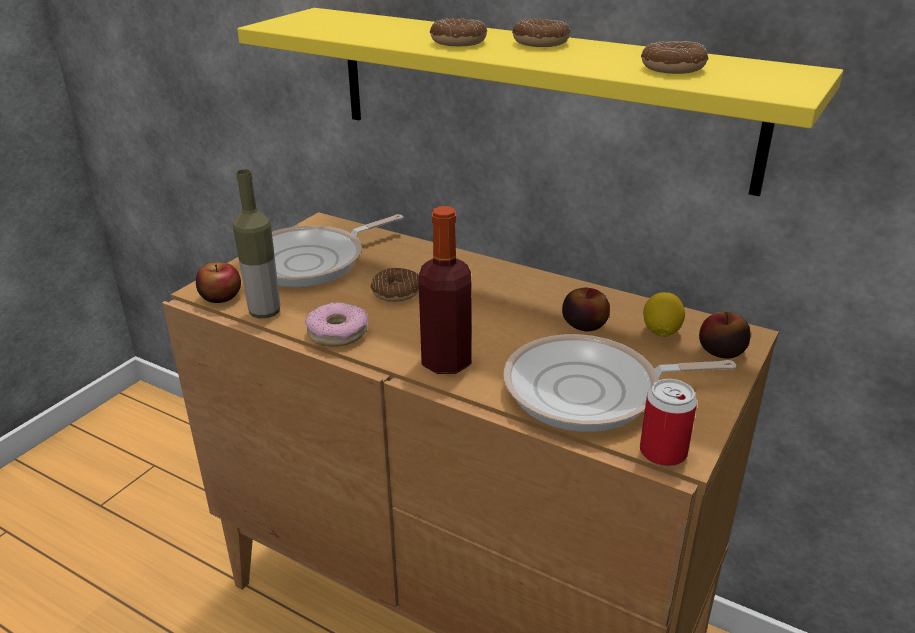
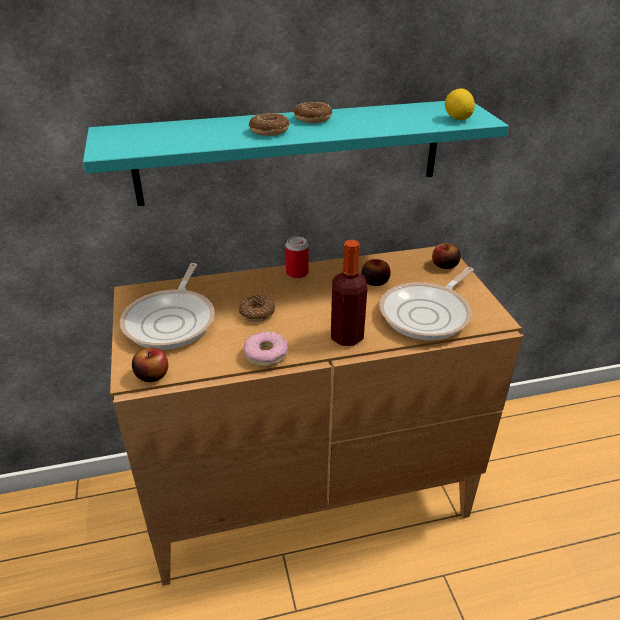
camera: 45 degrees left, 5 degrees up
bottle [233,169,280,318] -> none
yellow shelf [237,8,843,196] -> turquoise shelf [83,101,509,206]
can [640,379,697,466] -> can moved to [285,236,309,279]
donut [641,41,708,74] -> none
lemon [643,292,685,337] -> lemon moved to [445,88,475,120]

